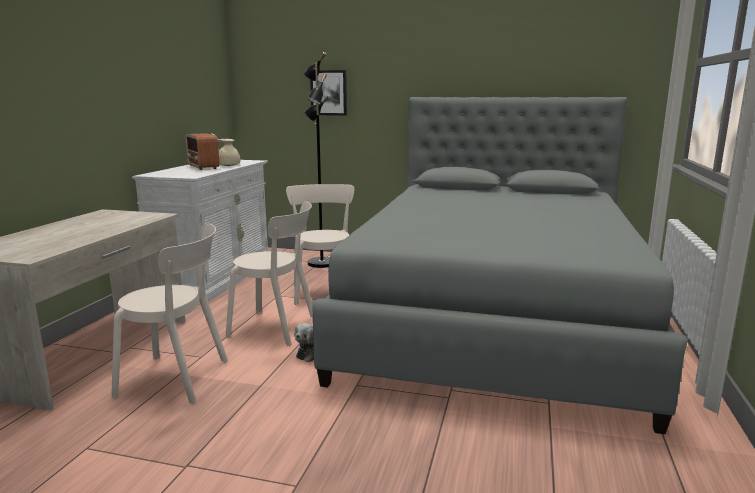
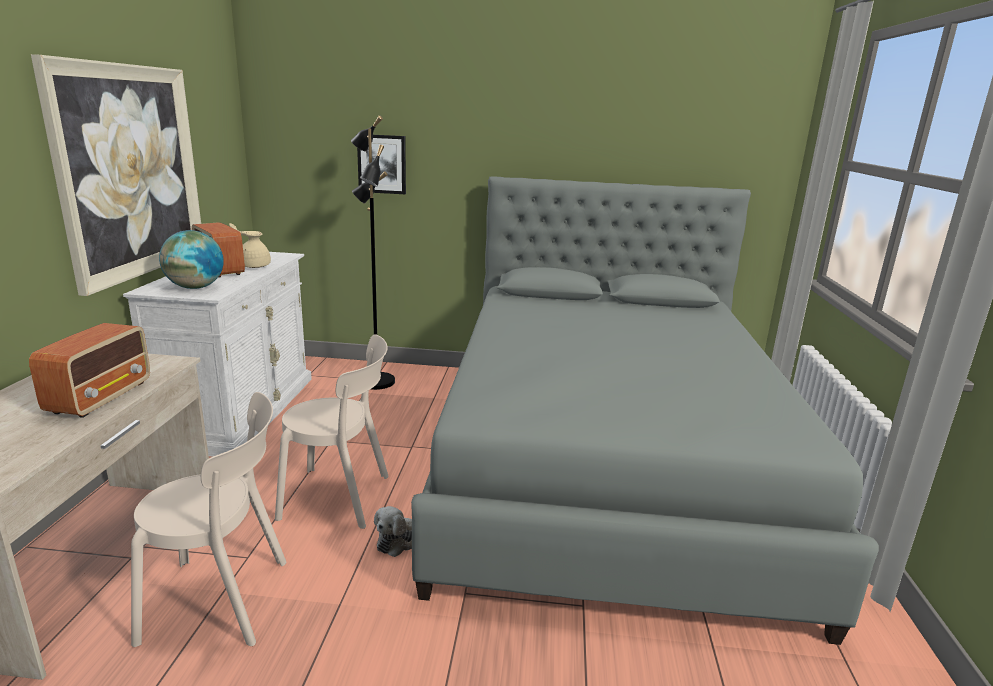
camera: 10 degrees left, 5 degrees up
beige chair [286,184,354,305] -> none
none -> radio [29,323,150,418]
none -> picture [31,54,201,296]
none -> globe [159,230,224,289]

